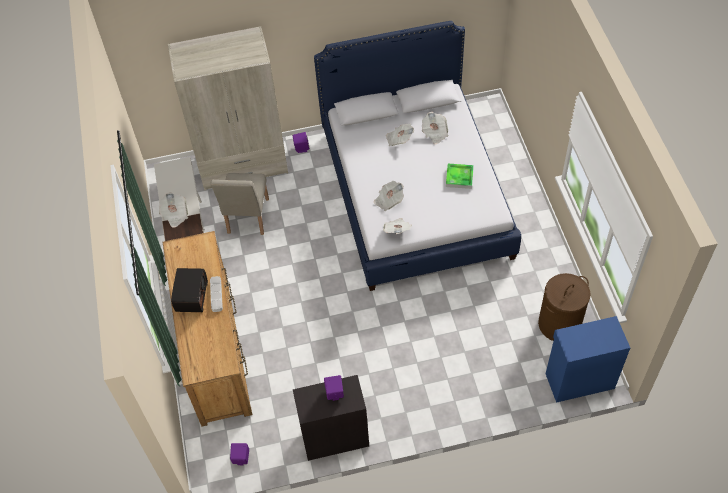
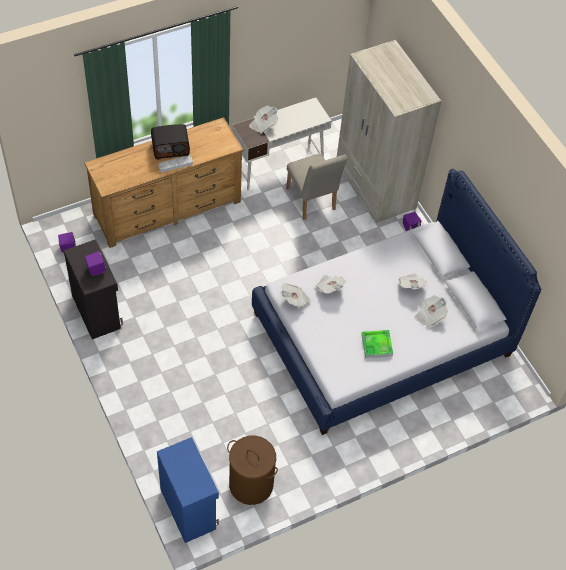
camera: 70 degrees right, 0 degrees up
beige chair [211,173,269,235] -> beige chair turned 105 degrees counterclockwise [286,154,348,220]

